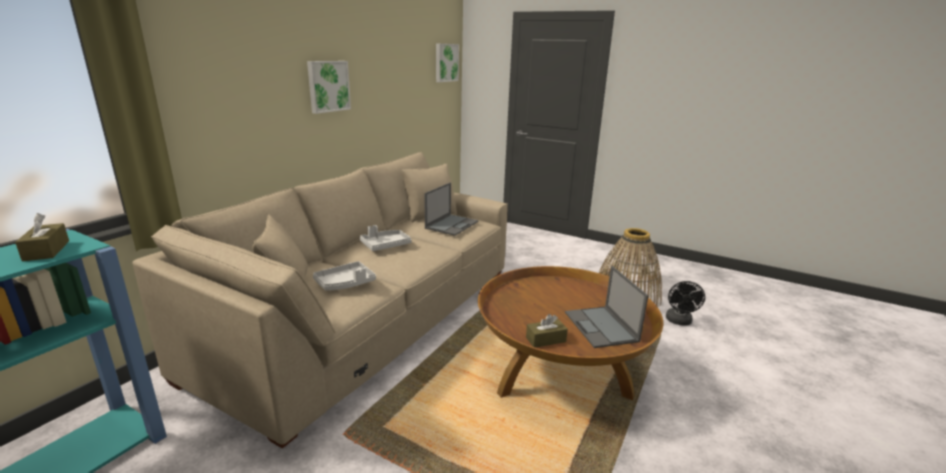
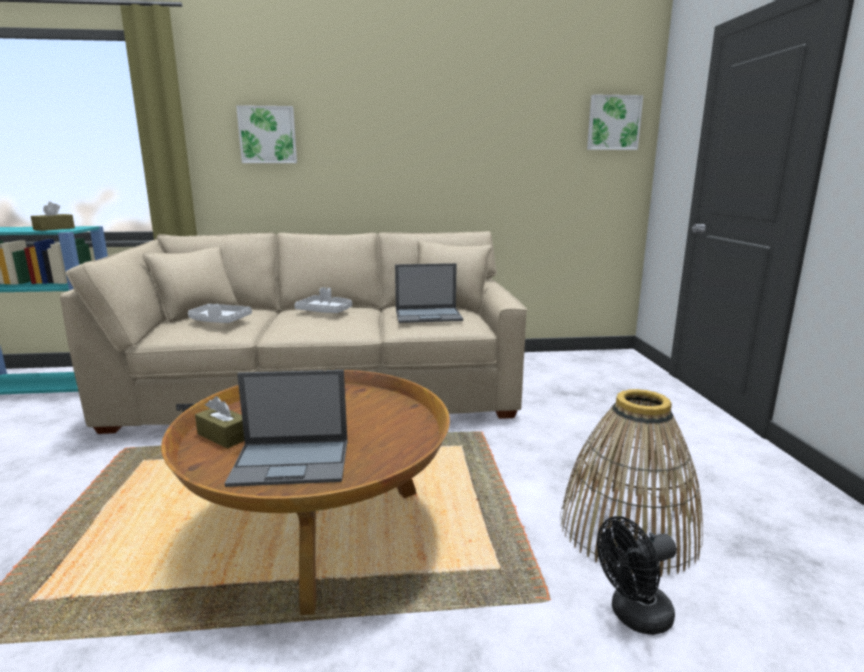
camera: 55 degrees right, 5 degrees down
picture [307,61,351,114] -> picture moved to [236,105,297,163]
laptop [565,266,649,348] -> laptop turned 135 degrees counterclockwise [225,370,347,487]

